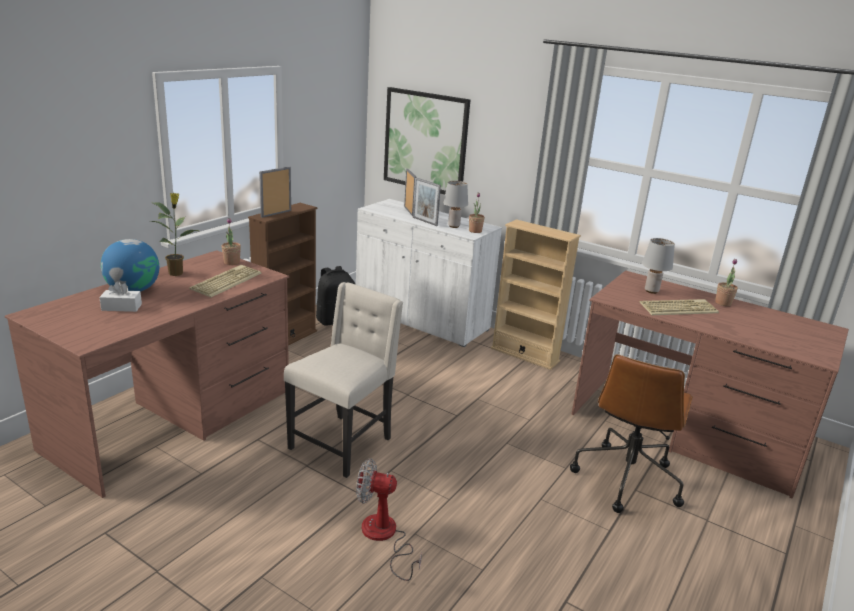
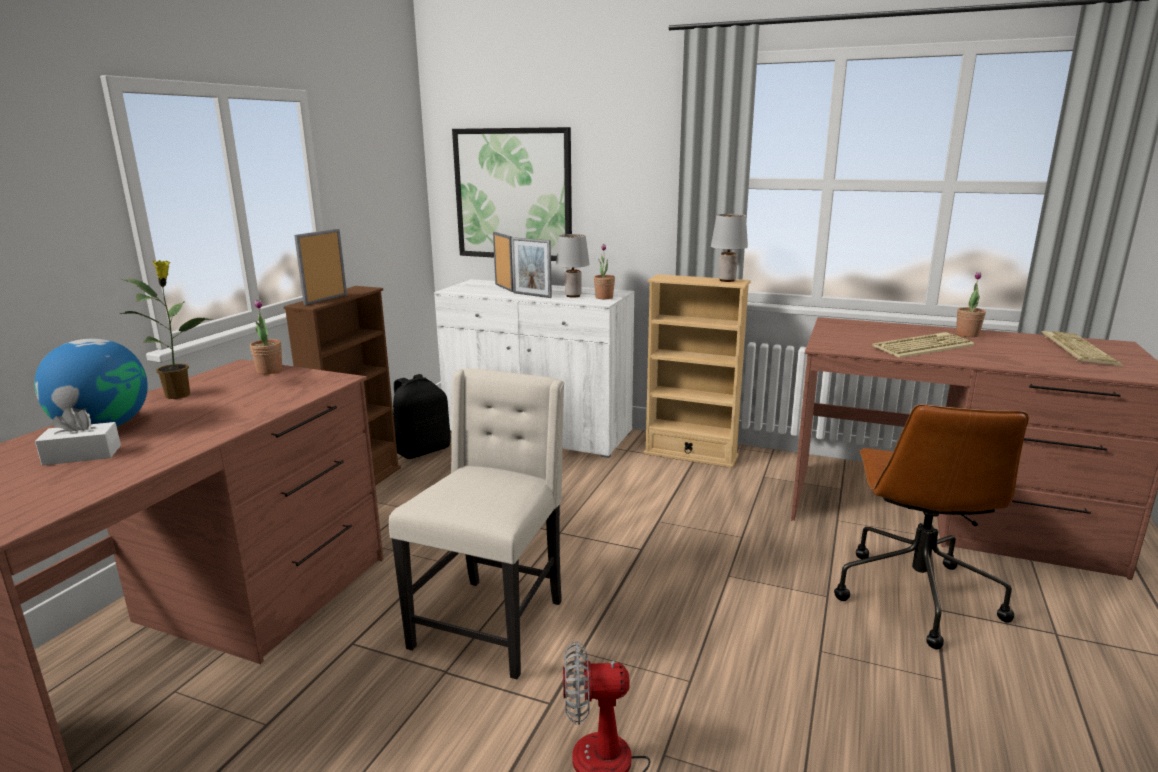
camera: 10 degrees left, 5 degrees down
keyboard [189,265,261,297] -> keyboard moved to [1041,331,1123,366]
grey table lamp [642,238,675,294] -> grey table lamp moved to [711,214,748,282]

